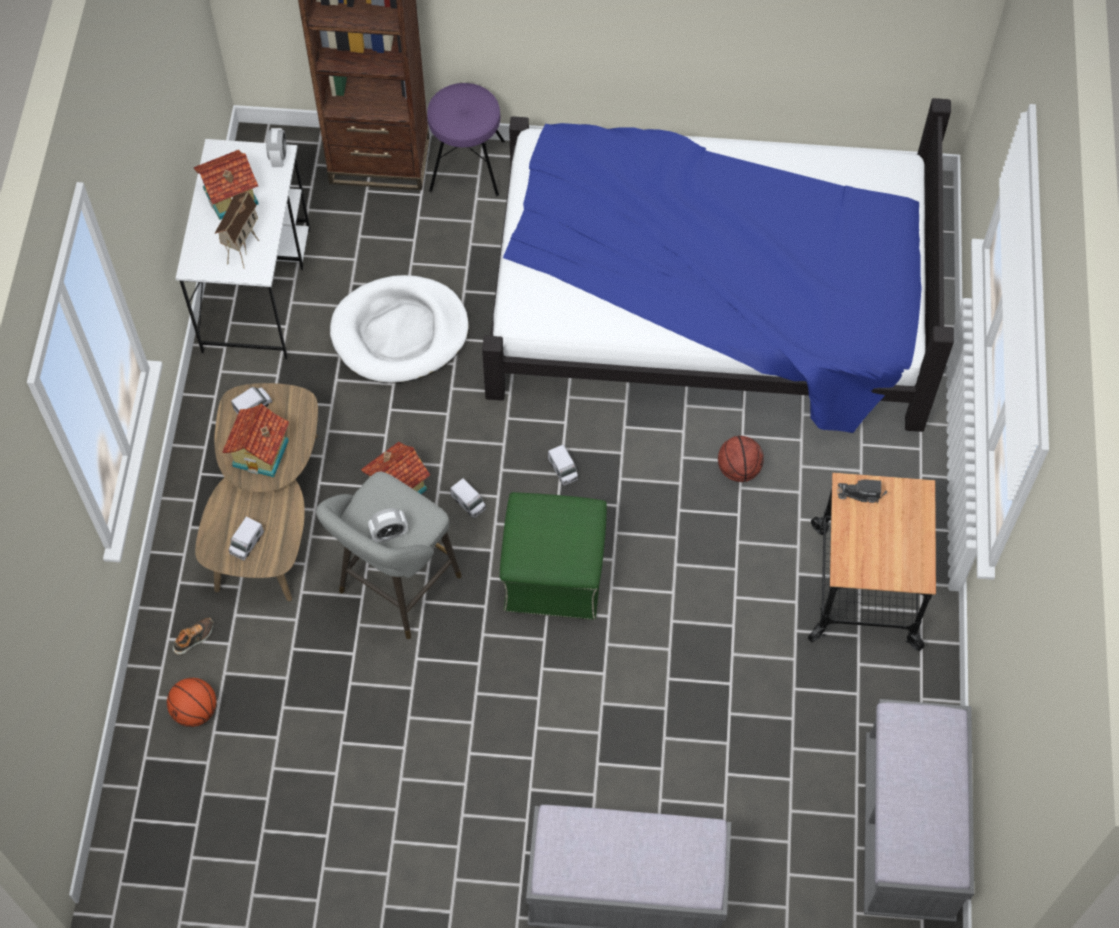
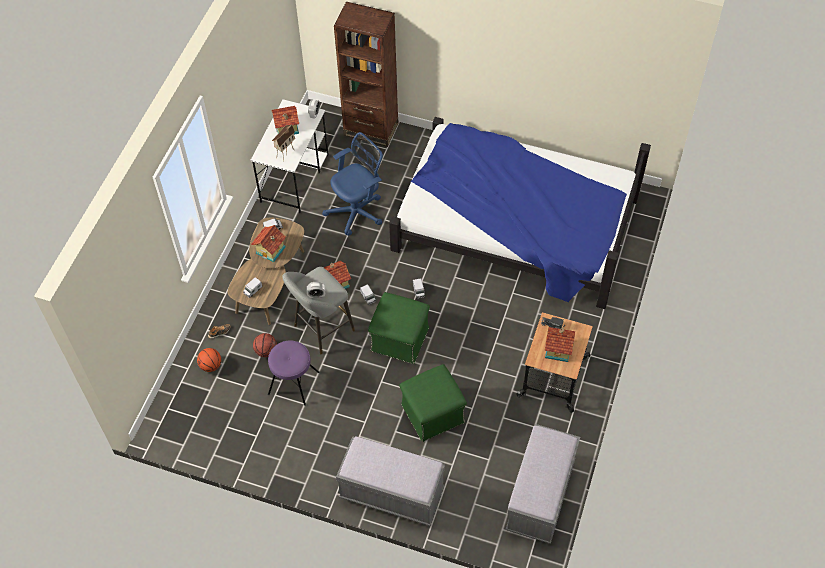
camera: 15 degrees right, 5 degrees down
white dog bed [330,275,469,383] -> blue office chair [322,132,383,236]
purple stool [427,83,505,196] -> purple stool moved to [268,340,320,406]
basketball [718,436,764,482] -> basketball moved to [253,333,277,357]
none -> green ottoman [399,364,467,442]
none -> toy house [544,327,575,362]

